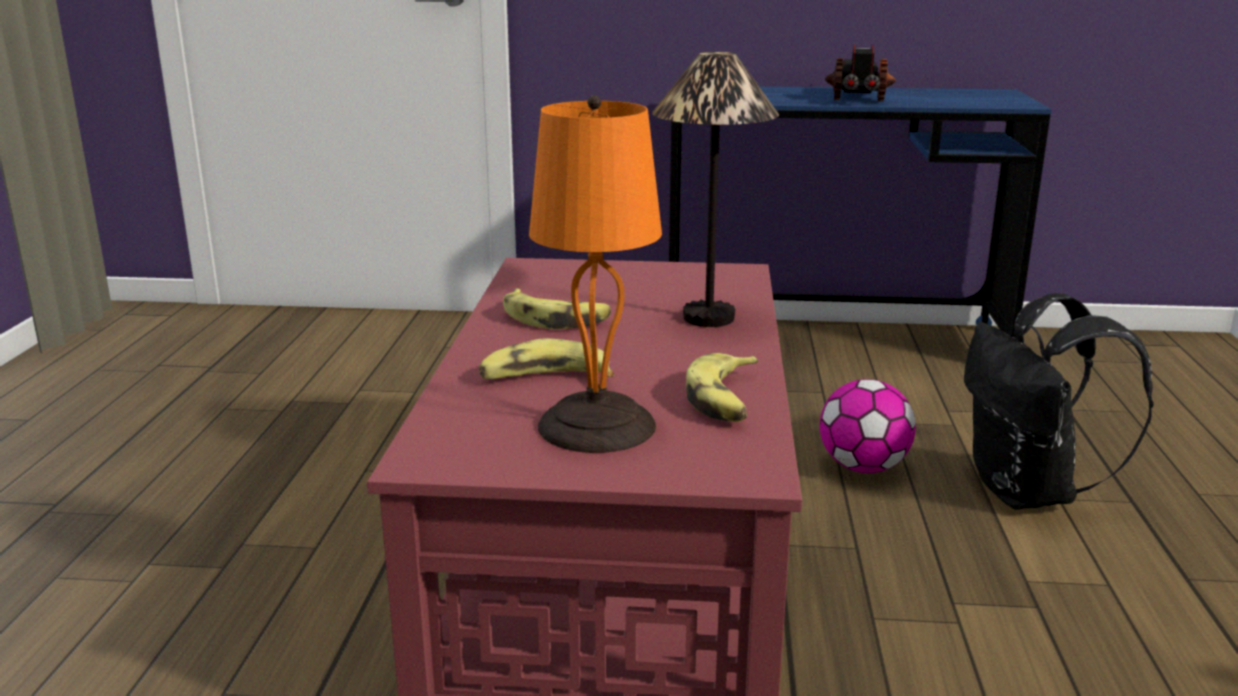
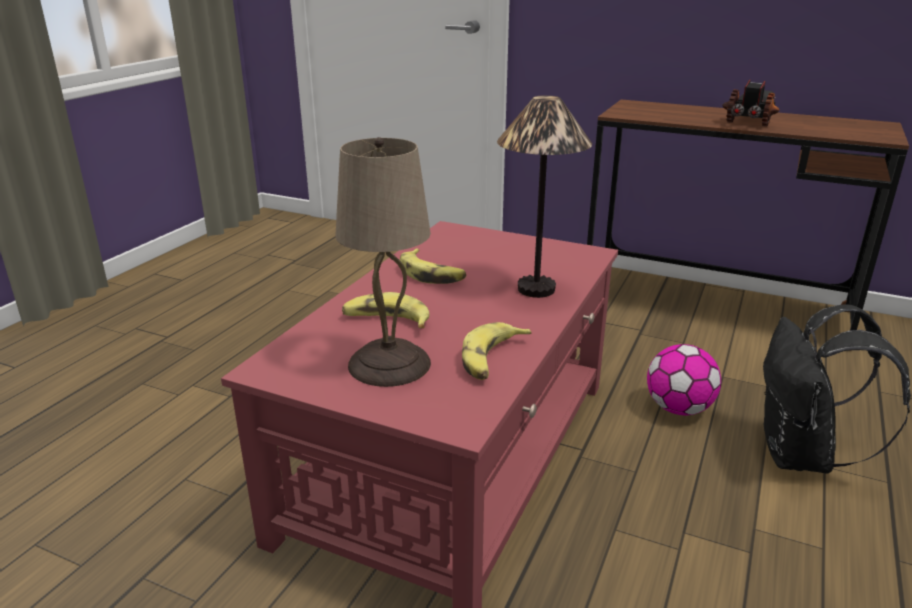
camera: 20 degrees right, 5 degrees up
orange table lamp [529,95,662,453] -> beige table lamp [335,137,431,387]
blue desk [669,86,1052,337] -> brown desk [587,100,909,351]

